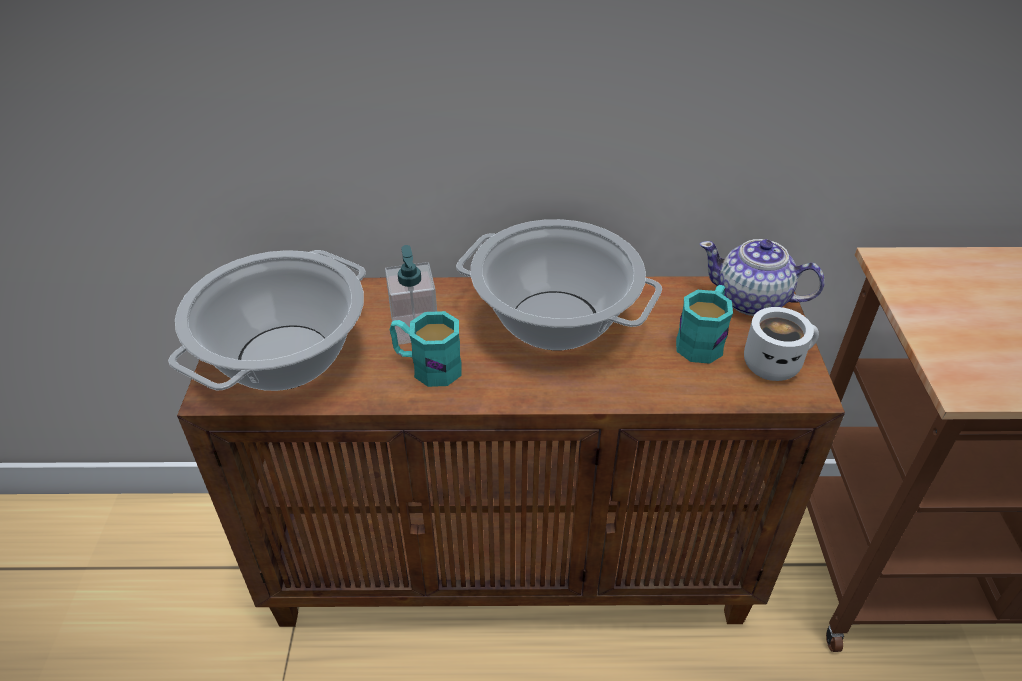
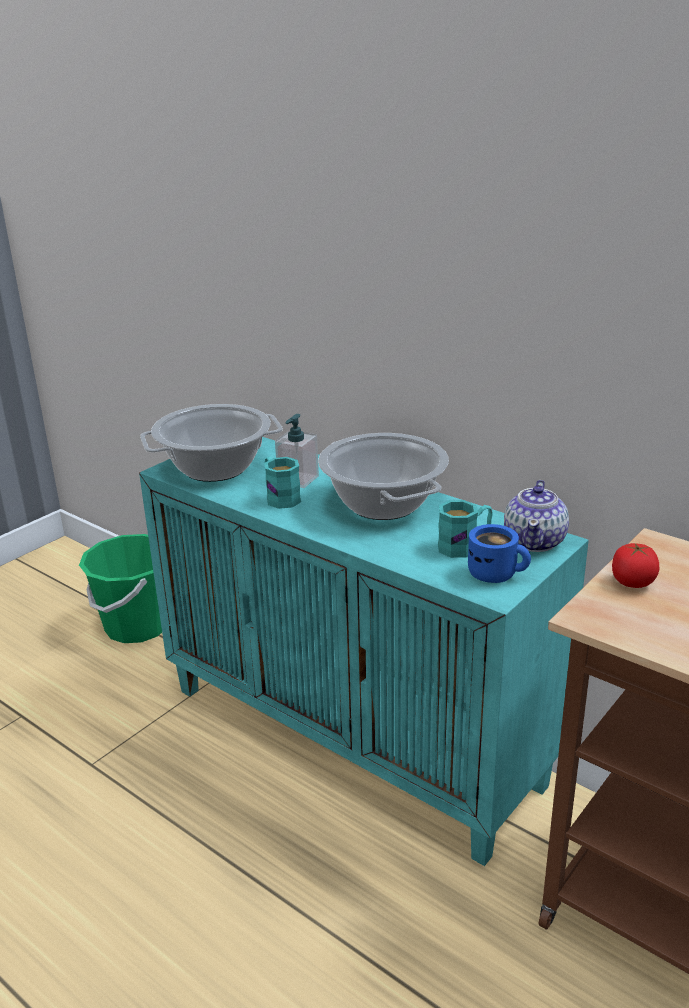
camera: 40 degrees right, 15 degrees down
brown cabinet [177,276,845,627] -> turquoise cabinet [139,437,589,866]
teapot [700,239,825,316] -> teapot turned 135 degrees counterclockwise [504,480,569,552]
white mug [744,307,819,381] -> blue mug [468,524,531,583]
none -> green bucket [79,534,162,643]
none -> tomato [612,543,660,588]

